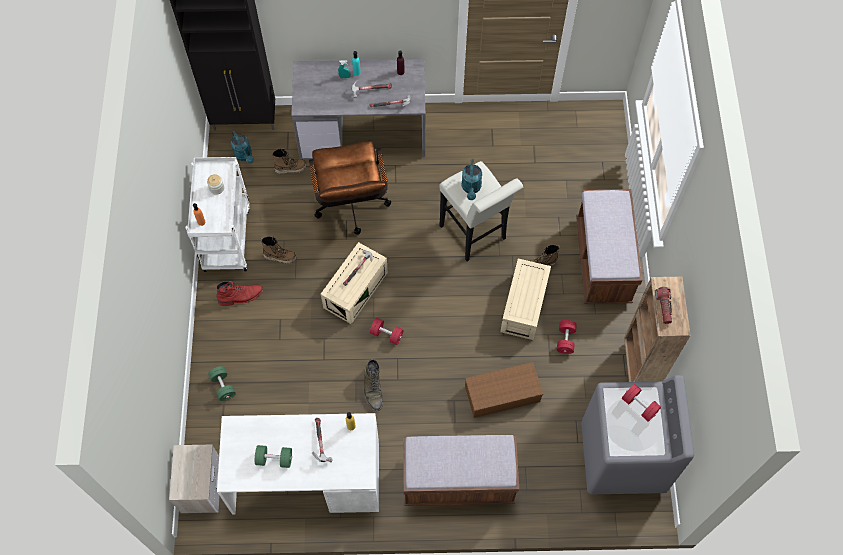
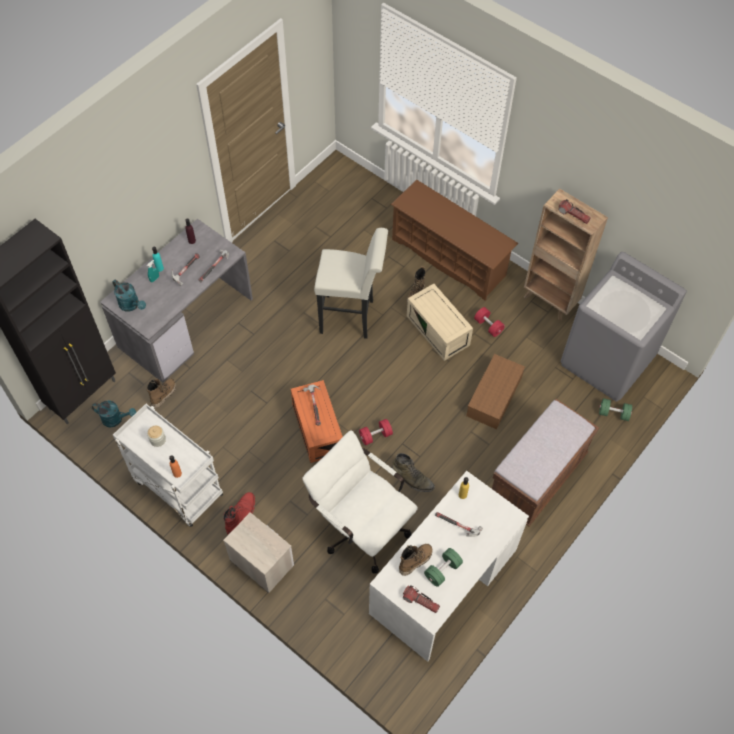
camera: 50 degrees left, 5 degrees down
nightstand [169,445,219,513] -> nightstand moved to [223,512,294,593]
green dumbbell [208,366,236,401] -> green dumbbell moved to [599,398,632,421]
boot [260,237,297,264] -> boot moved to [399,544,433,576]
brown office chair [309,141,391,235] -> none
beige storage box [321,242,388,324] -> orange storage box [291,380,343,463]
turquoise watering can [462,159,482,200] -> turquoise watering can moved to [112,280,146,311]
brown bench [576,189,642,304] -> brown shoe rack [391,180,518,300]
red dumbbell [622,384,661,422] -> none
none -> white office chair [302,430,418,574]
none -> flashlight [403,585,440,613]

